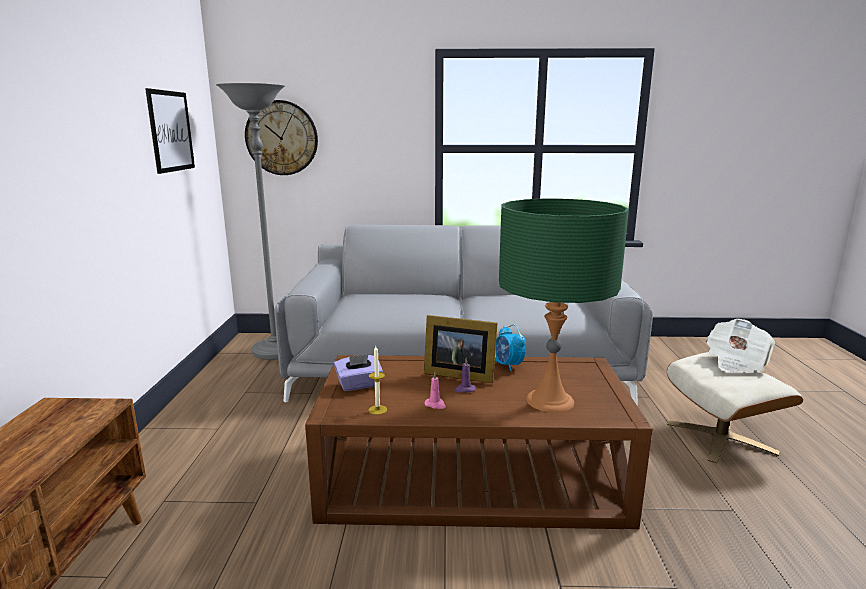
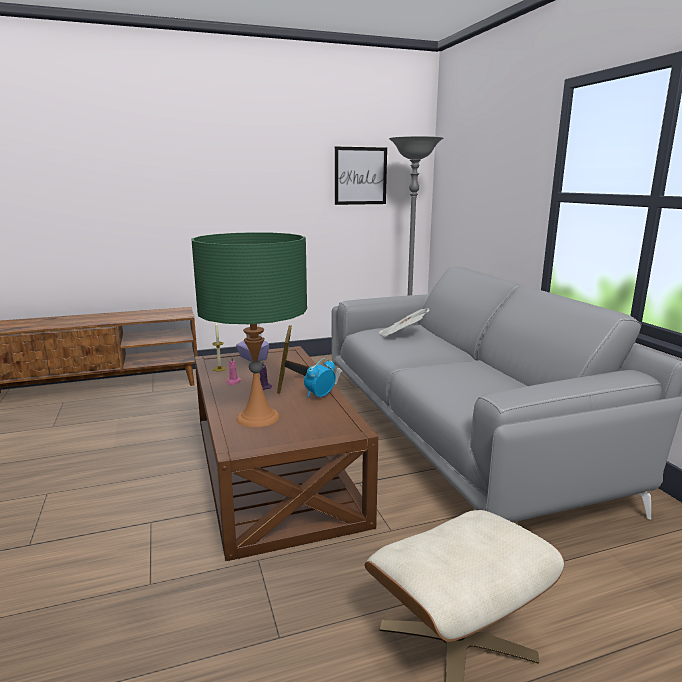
camera: 70 degrees right, 0 degrees up
wall clock [245,100,318,175] -> none
newspaper [706,319,775,373] -> newspaper moved to [379,308,429,337]

